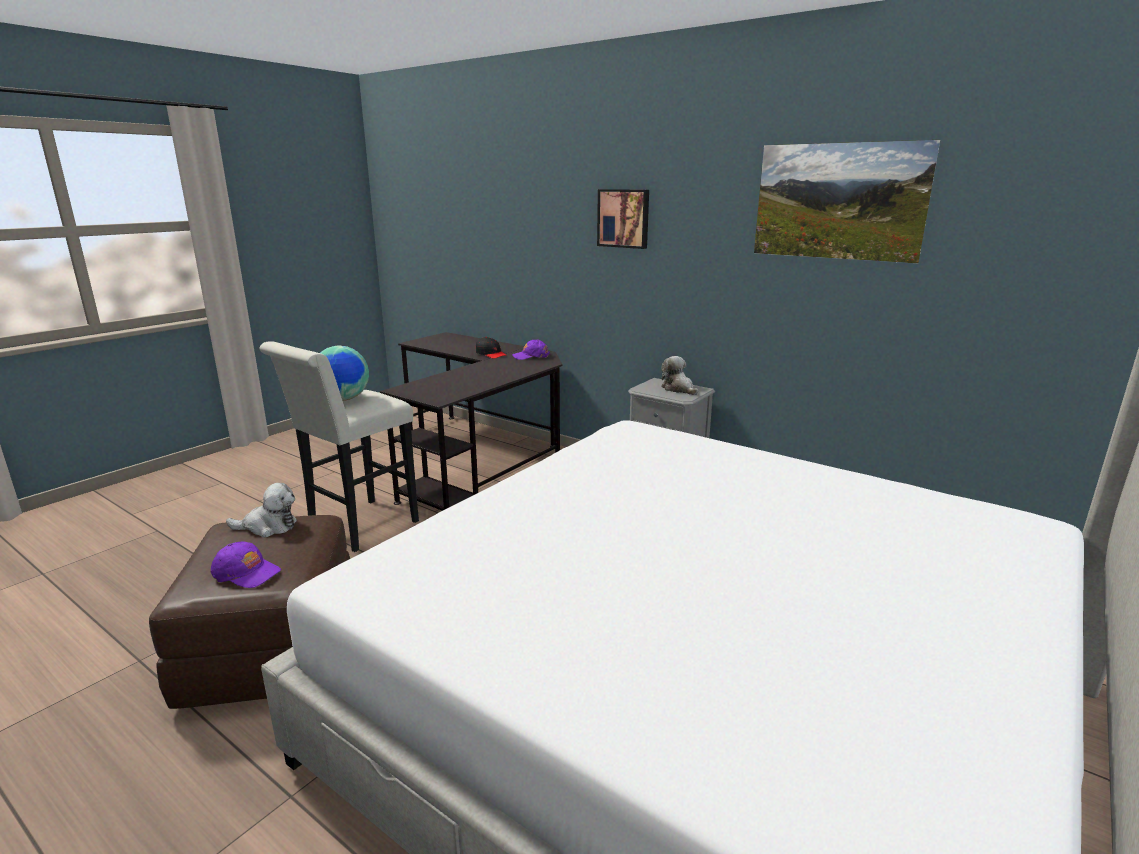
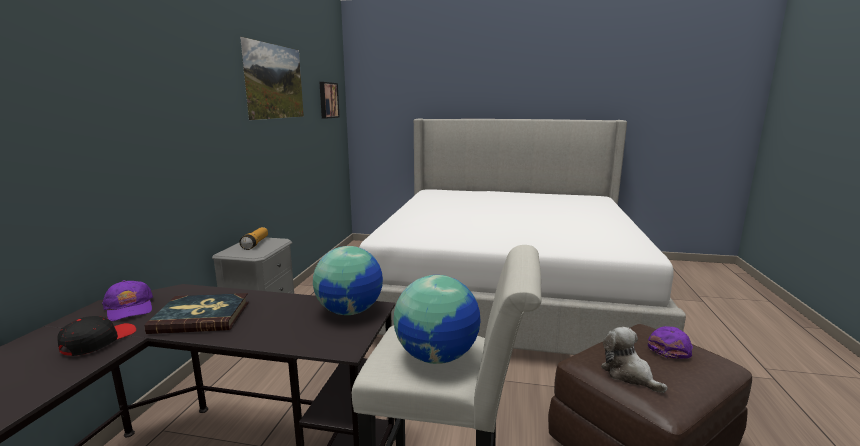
camera: 115 degrees left, 5 degrees down
purple cap [211,541,281,588] -> purple cap turned 45 degrees clockwise [648,326,693,359]
picture [597,189,649,249] -> picture moved to [319,82,340,119]
plush toy [661,356,698,395] -> flashlight [239,227,268,250]
none -> book [145,293,249,334]
none -> globe [313,246,383,315]

